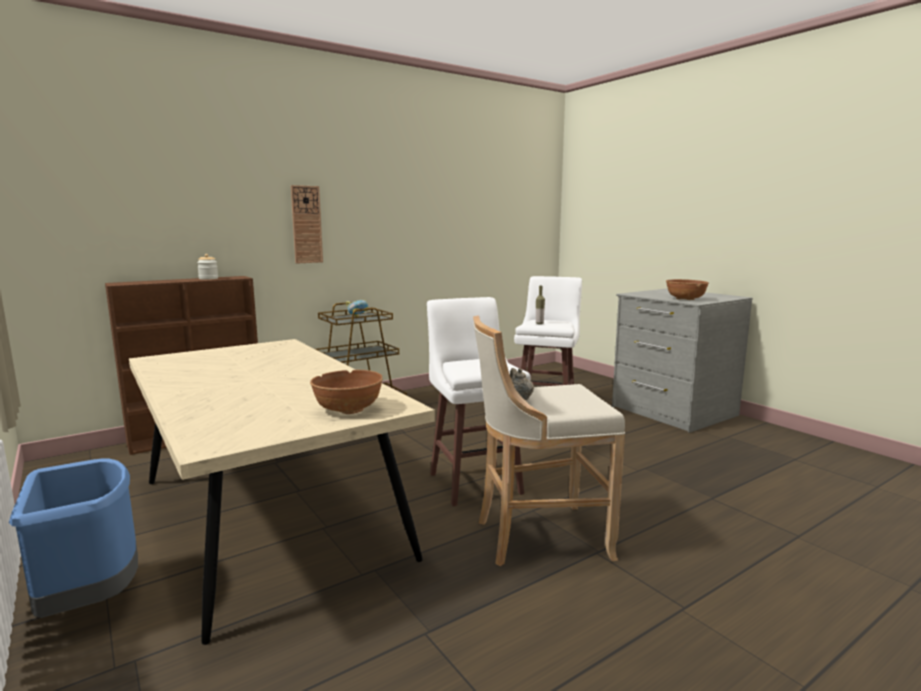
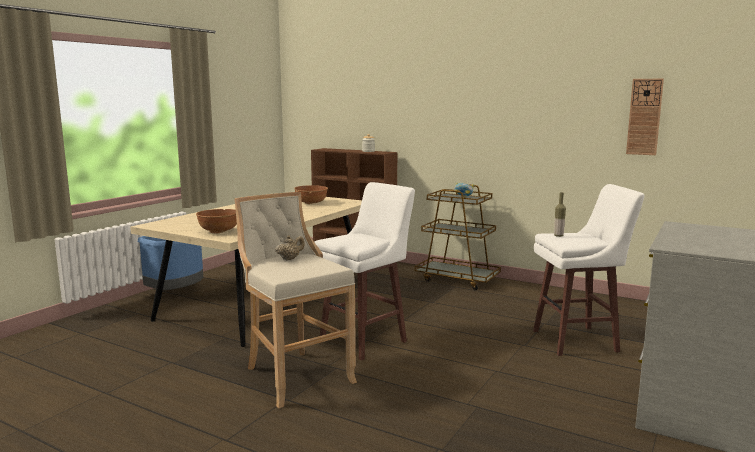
camera: 65 degrees right, 0 degrees up
wall clock [291,185,323,264] -> wall clock moved to [626,78,664,155]
brown bowl [666,279,709,300] -> brown bowl moved to [294,185,328,204]

